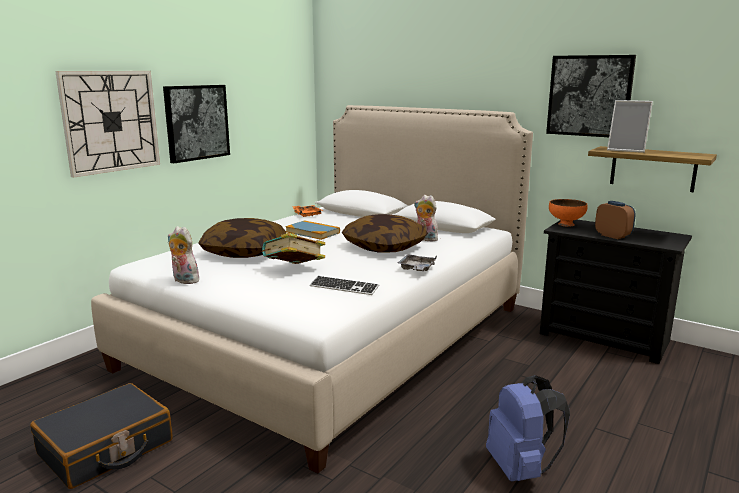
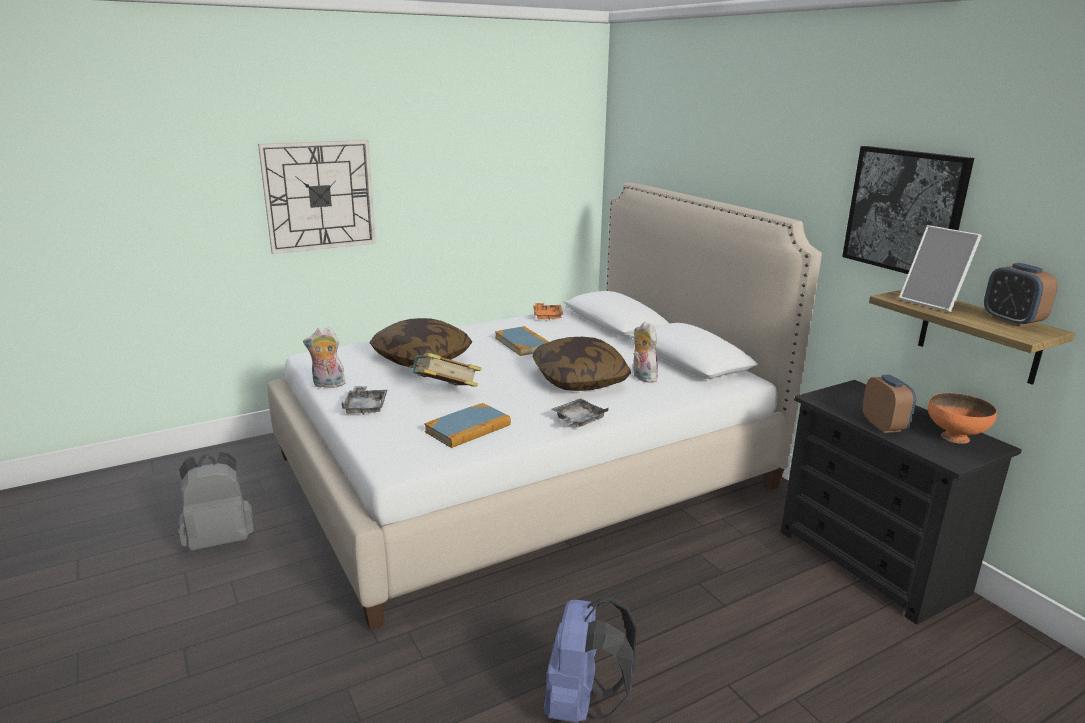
camera: 25 degrees right, 5 degrees up
black suitcase [30,383,173,489] -> grey backpack [178,452,254,551]
picture [163,85,230,163] -> none
plush toy [168,226,199,284] -> plush toy turned 60 degrees counterclockwise [303,327,347,388]
keyboard [310,276,379,295] -> book [424,403,511,448]
orange bowl [549,199,588,227] -> orange bowl moved to [928,393,997,444]
none -> grey tray [341,386,387,415]
none -> alarm clock [984,263,1057,327]

